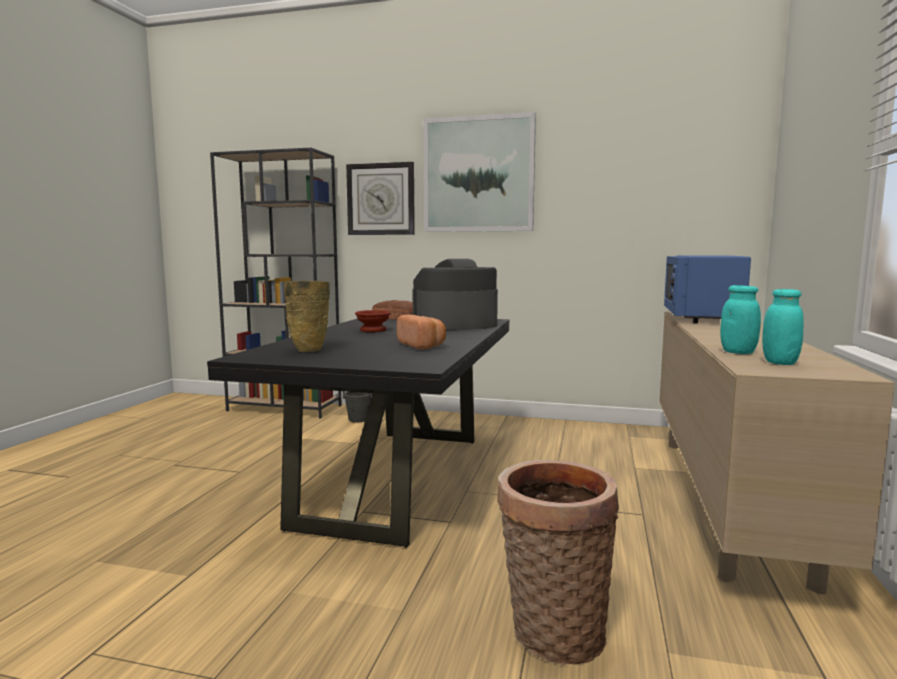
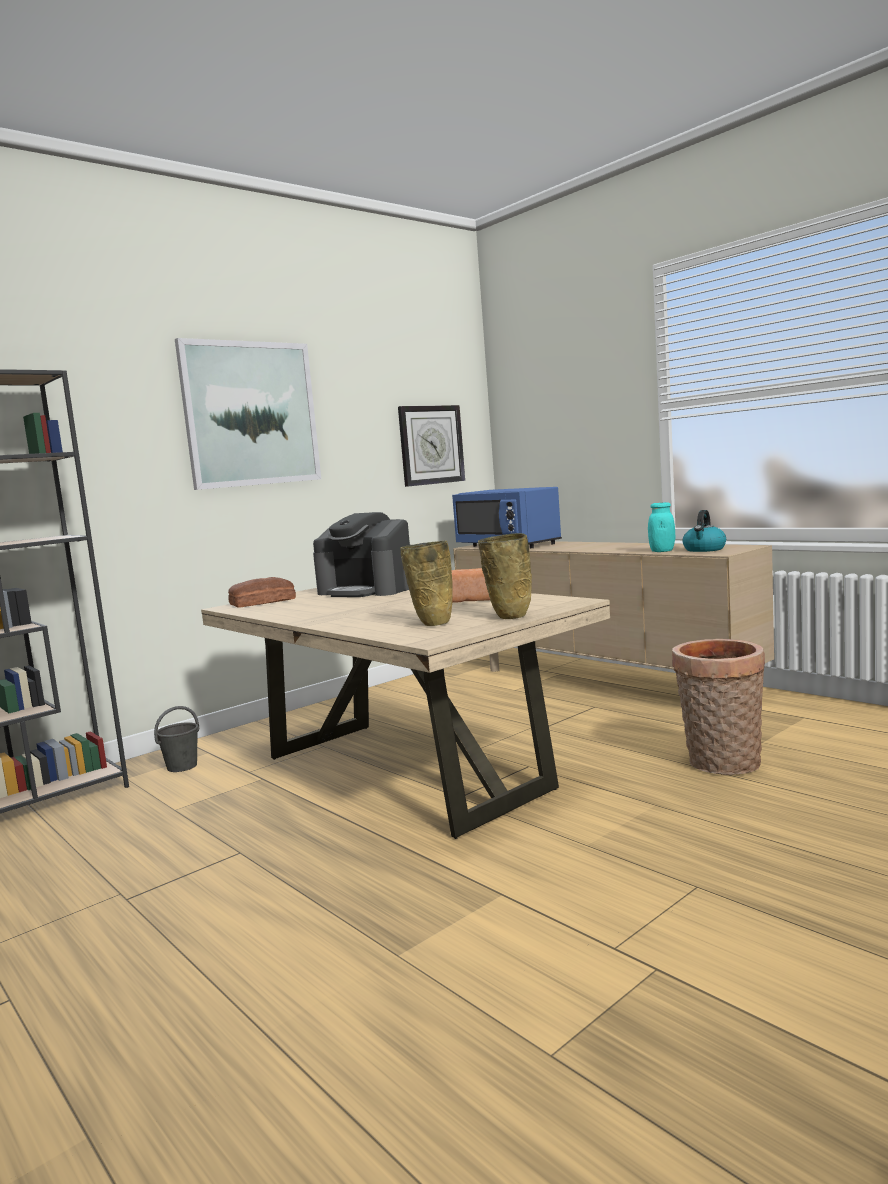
camera: 55 degrees left, 0 degrees up
black dining table [207,318,509,548] -> beige dining table [201,588,610,839]
wall clock [346,162,415,235] -> wall clock moved to [398,405,465,487]
brown bowl [355,310,391,332] -> none
coffee machine [413,259,498,330] -> coffee machine turned 75 degrees counterclockwise [313,512,411,597]
turquoise jar [762,289,804,365] -> kettle [682,510,726,552]
none -> beige vase [478,533,532,619]

